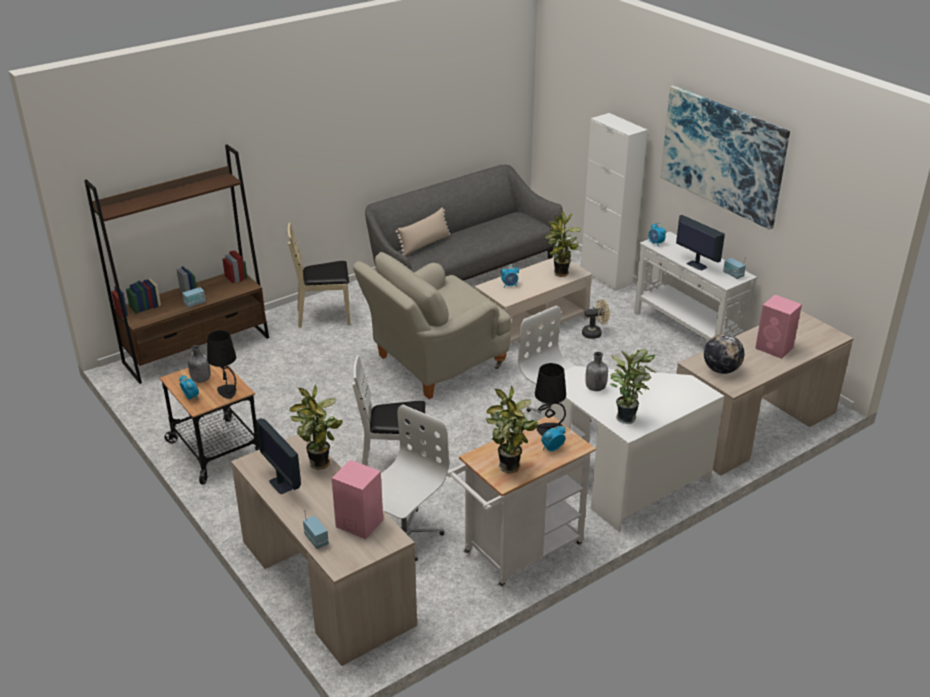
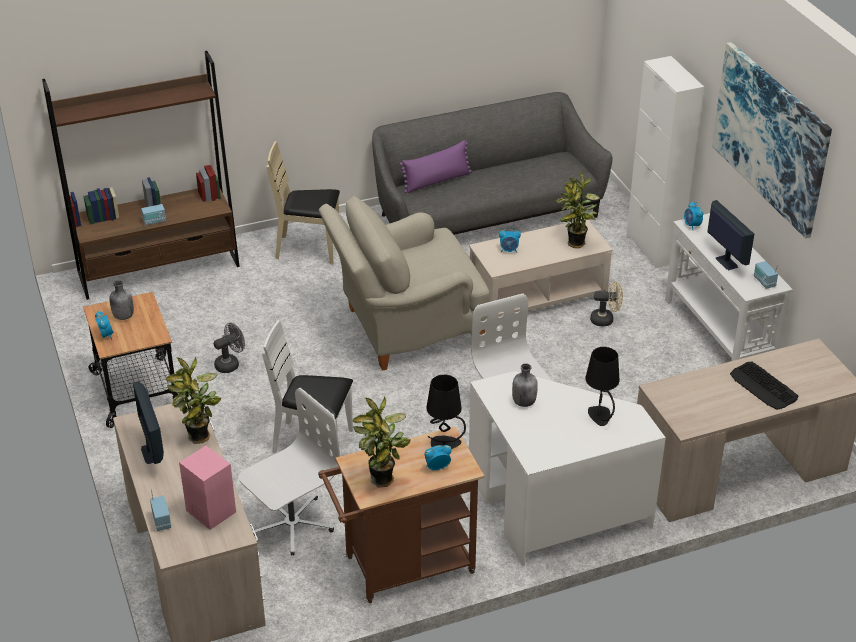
camera: 15 degrees right, 5 degrees up
black table lamp [207,330,237,399] -> black table lamp moved to [585,347,620,426]
beige pillow [395,208,450,256] -> purple pillow [400,140,472,193]
white cart [447,415,596,588] -> brown cart [318,426,484,603]
potted plant [610,349,658,424] -> none
globe [704,334,744,374] -> none
pink speaker [755,295,802,359] -> keyboard [730,362,798,410]
none -> grey fan [214,323,245,373]

